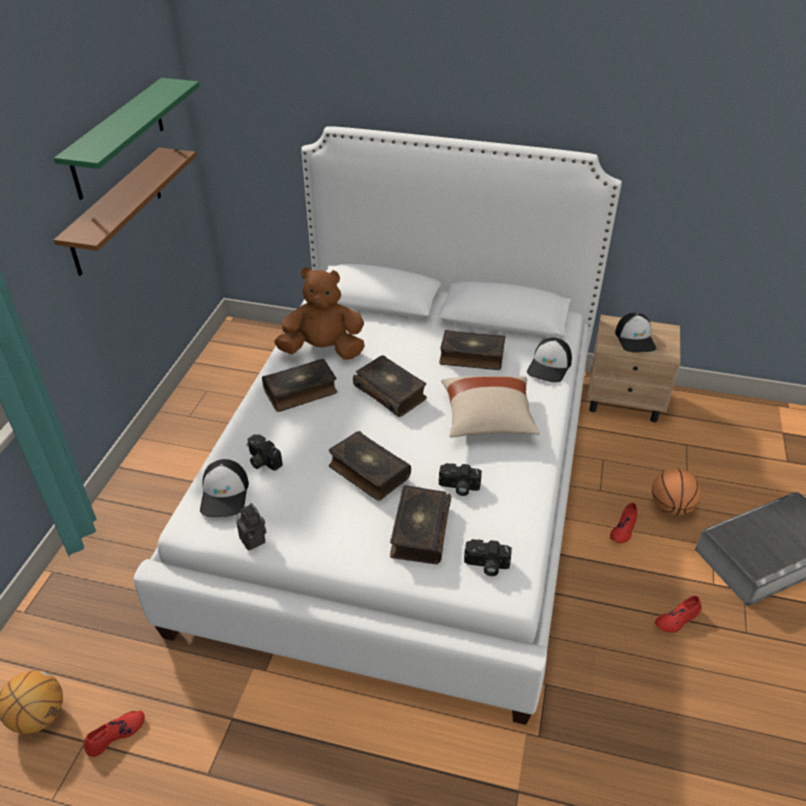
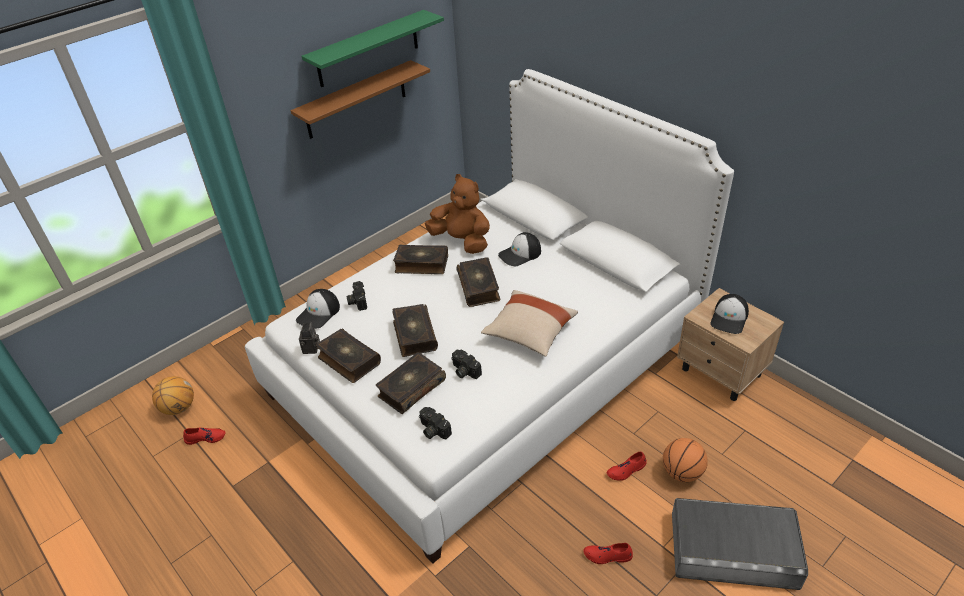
camera: 35 degrees right, 0 degrees up
book [439,330,505,370] -> book moved to [316,328,381,383]
cap [527,338,572,383] -> cap moved to [498,232,541,267]

